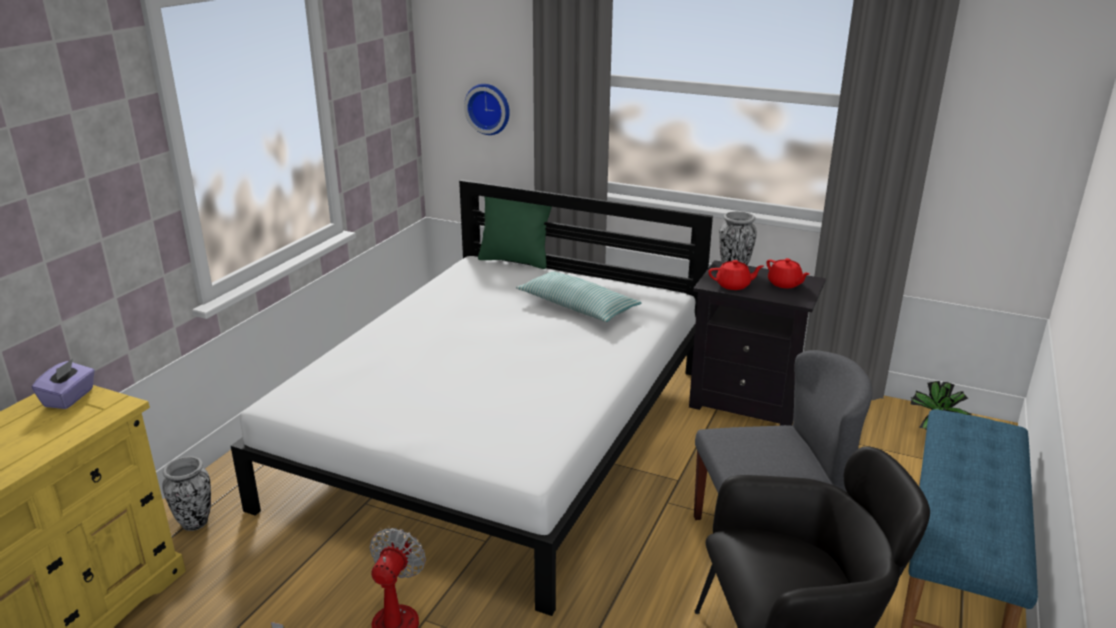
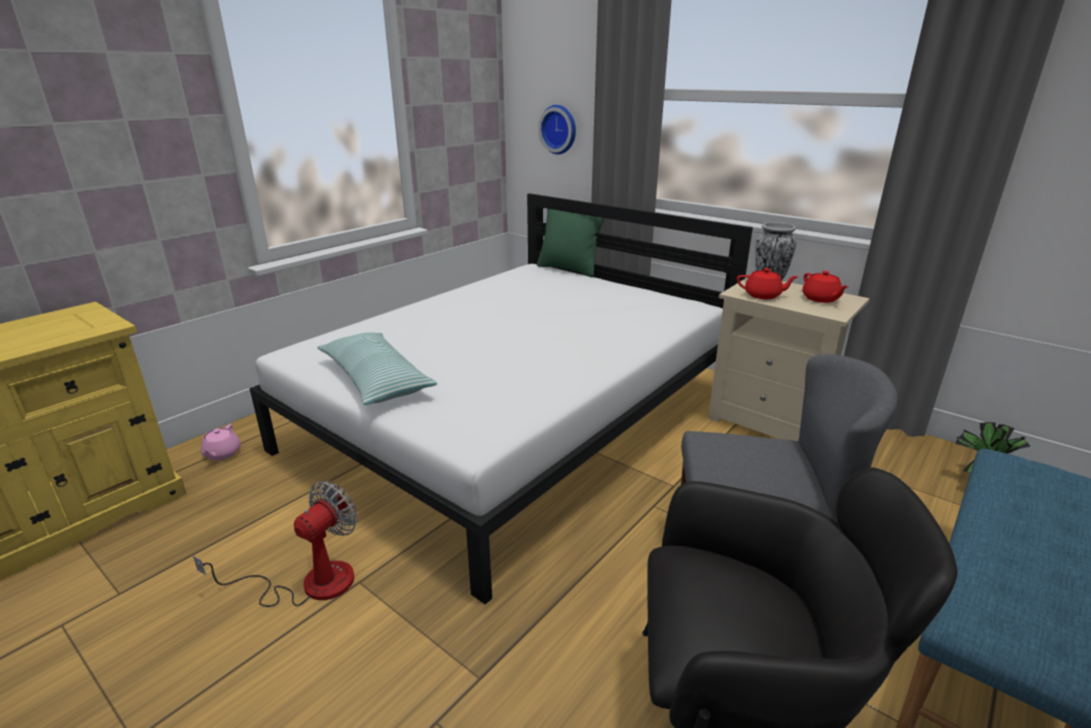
camera: 15 degrees right, 0 degrees up
purple tissue box [32,359,95,409] -> none
vase [162,457,211,531] -> pink teapot [201,424,240,460]
pillow [516,271,641,322] -> pillow moved to [317,332,437,405]
black nightstand [689,260,826,426] -> beige nightstand [708,277,870,441]

